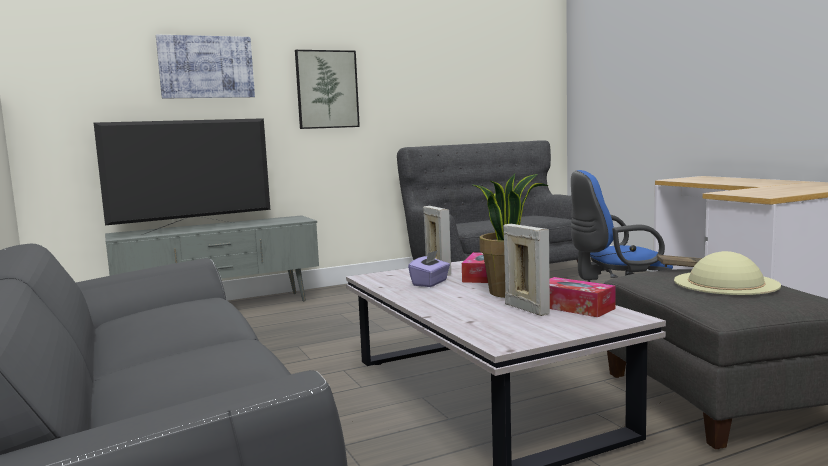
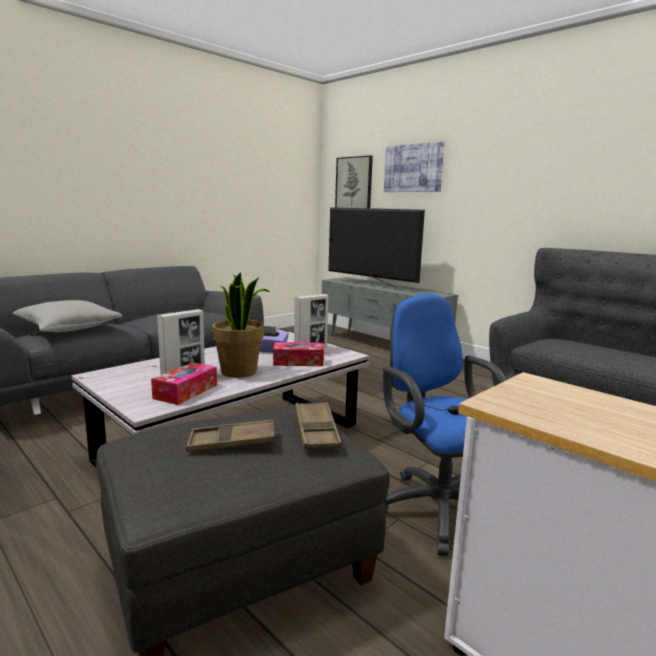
camera: 70 degrees right, 5 degrees up
picture [295,50,360,129] -> picture moved to [335,155,373,208]
beige hat [674,251,781,295] -> brown tray [186,419,275,452]
none -> grey pillow [13,300,122,332]

